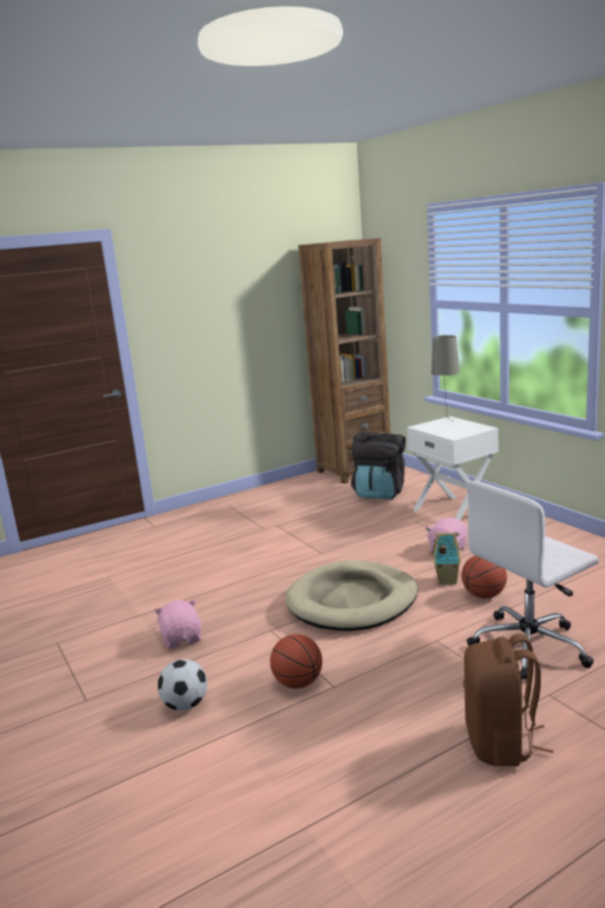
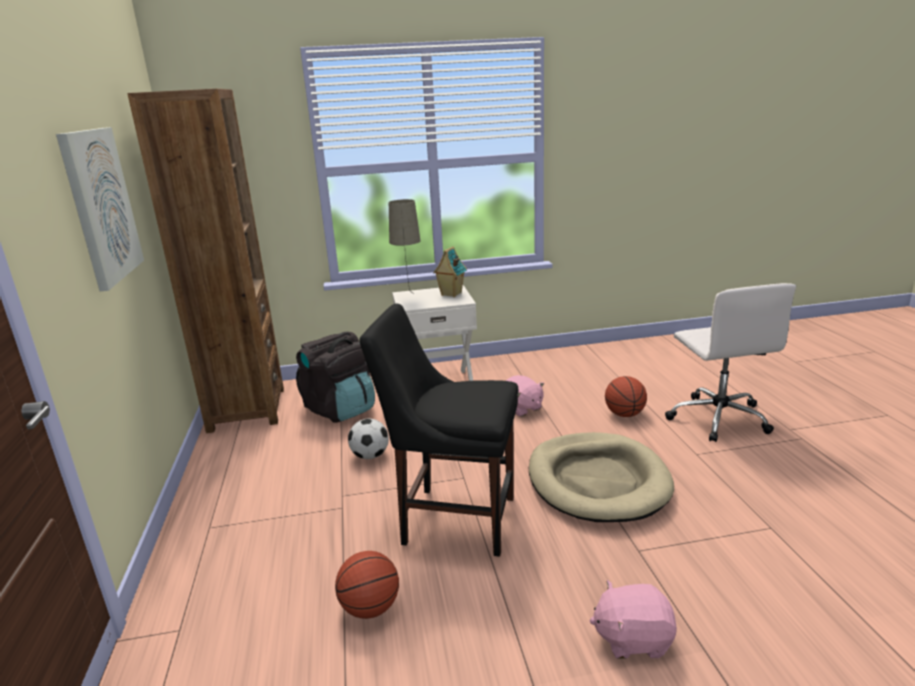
camera: 70 degrees left, 5 degrees up
football [158,659,207,711] -> football moved to [348,419,389,459]
basketball [270,634,322,689] -> basketball moved to [335,551,399,619]
toy house [433,533,461,584] -> toy house moved to [433,246,467,297]
brown backpack [463,634,553,766] -> none
none -> picture [56,127,144,291]
none -> black chair [359,304,518,557]

